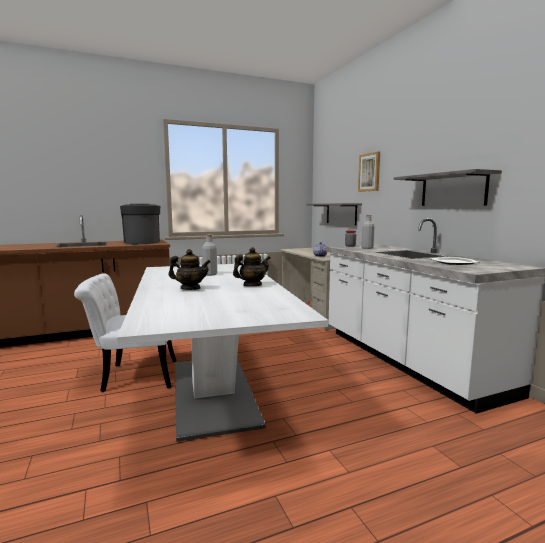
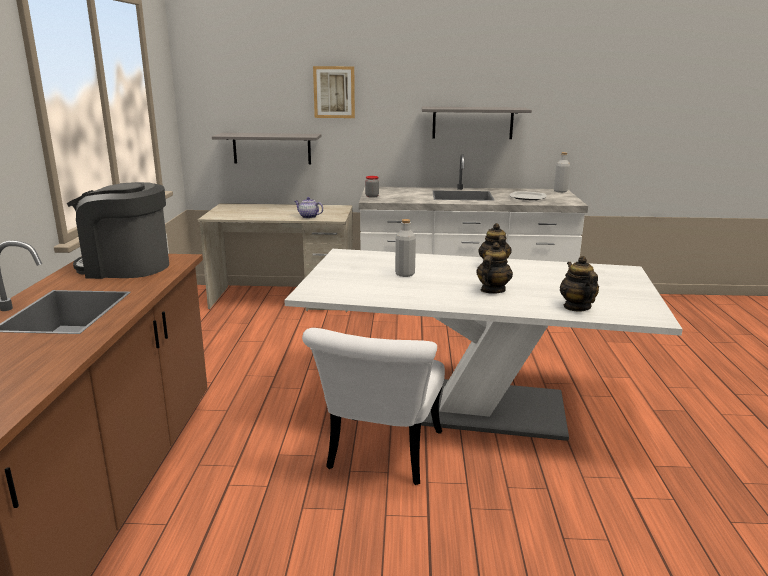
camera: 65 degrees left, 10 degrees up
grey bottle [361,215,375,249] -> grey bottle moved to [554,152,570,193]
none -> teapot [560,256,599,311]

